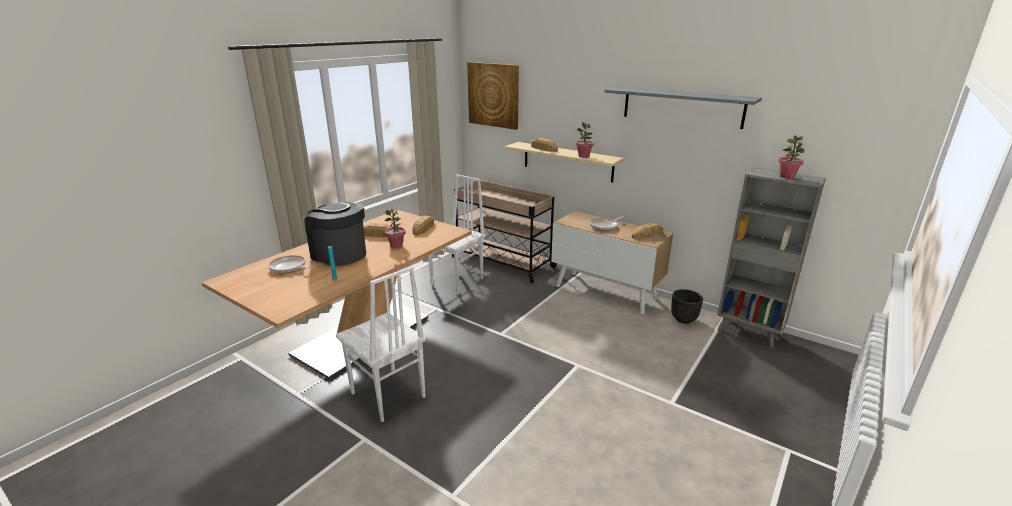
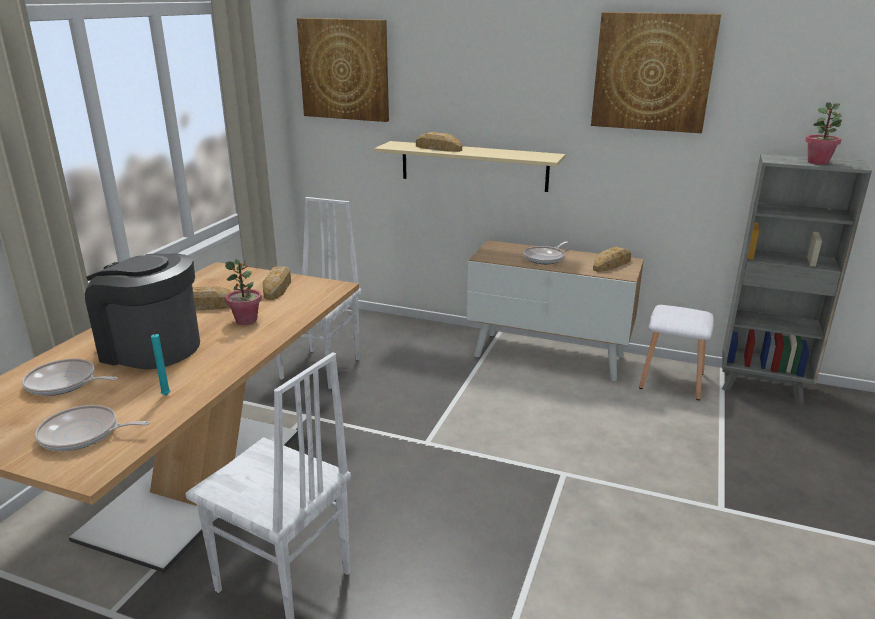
camera: 15 degrees left, 0 degrees up
beige cart [452,180,557,283] -> none
potted plant [576,122,594,158] -> none
grey shelf [605,87,762,129] -> picture [591,12,721,133]
black planter [671,289,703,324] -> white stool [639,305,714,400]
none -> frying pan [35,405,150,451]

